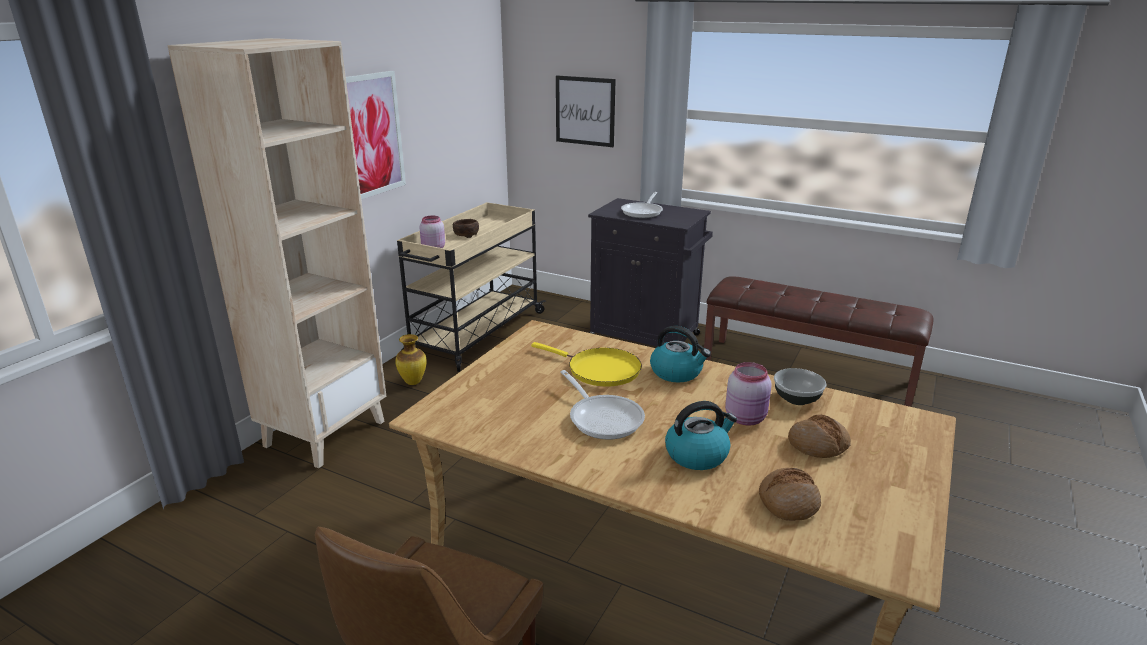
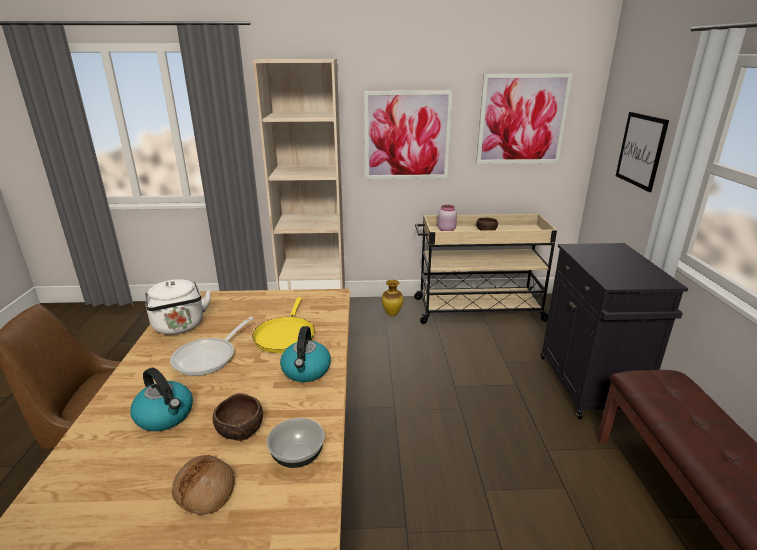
camera: 60 degrees right, 0 degrees up
frying pan [621,192,663,218] -> none
pink jar [725,362,771,425] -> brown bowl [213,393,263,441]
bread [759,467,821,521] -> none
none -> white kettle [145,279,211,335]
none -> picture [476,74,573,164]

